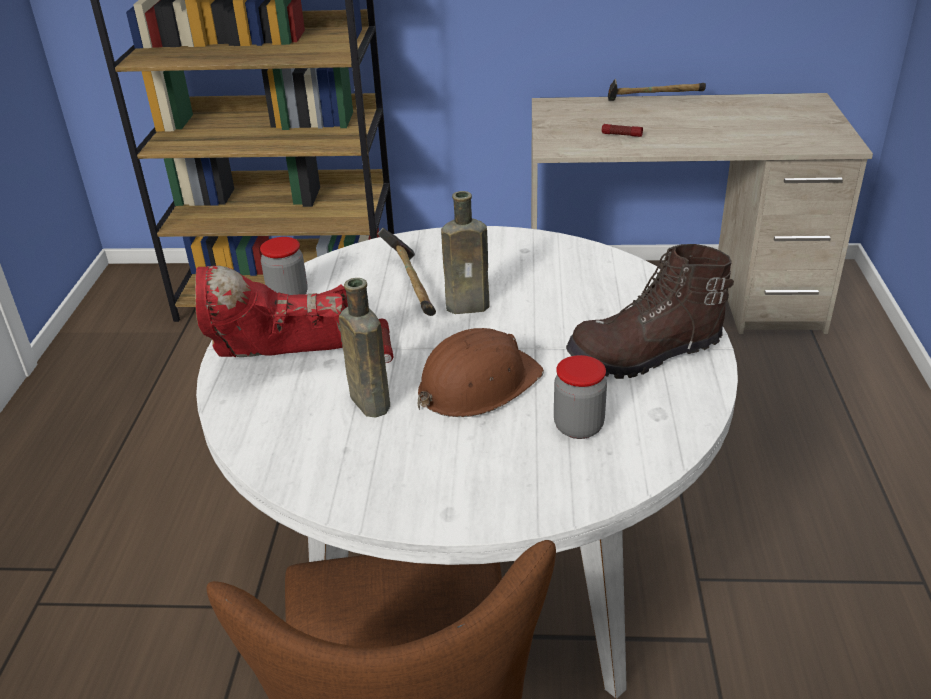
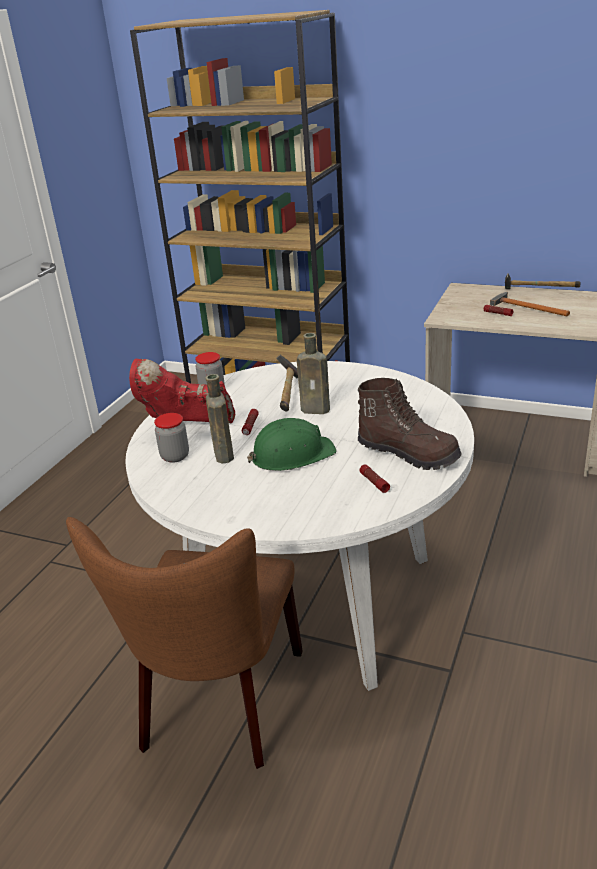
camera: 20 degrees right, 5 degrees down
brown hard hat [418,328,544,417] -> green hard hat [246,418,337,471]
jar [554,355,607,439] -> jar moved to [154,413,189,463]
brown boot [566,244,734,379] -> brown boot turned 150 degrees counterclockwise [358,378,462,470]
none -> flashlight [359,465,390,493]
none -> hammer [490,292,570,316]

